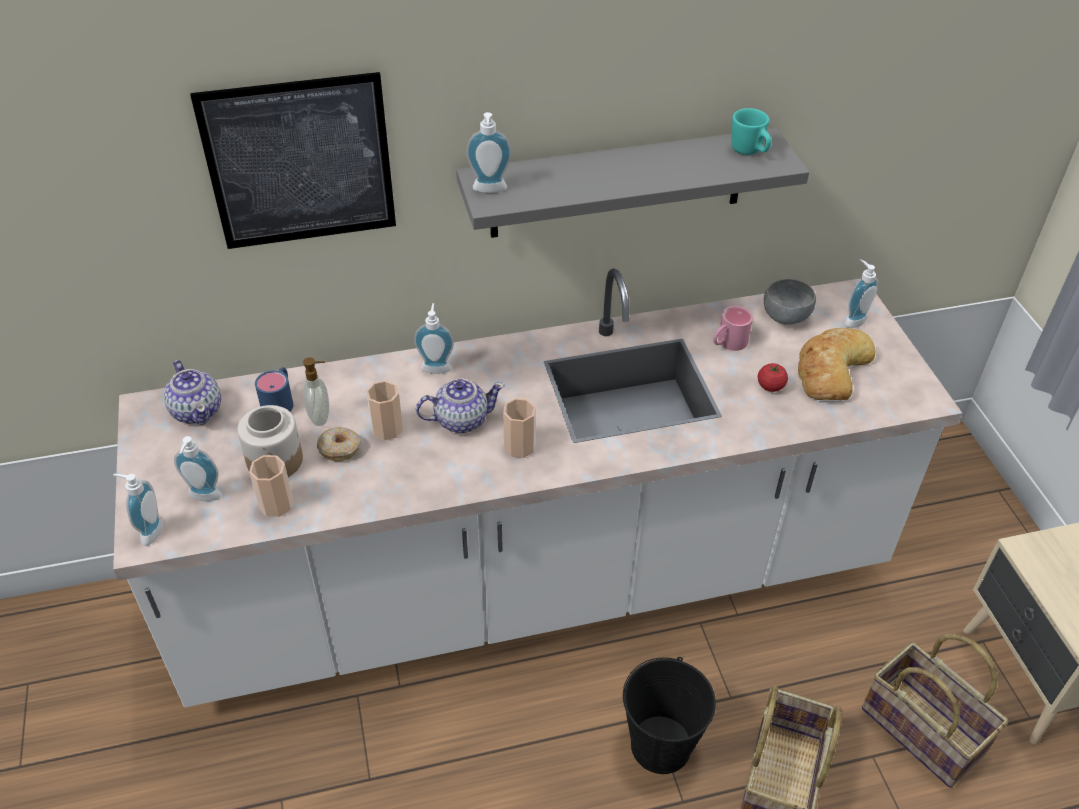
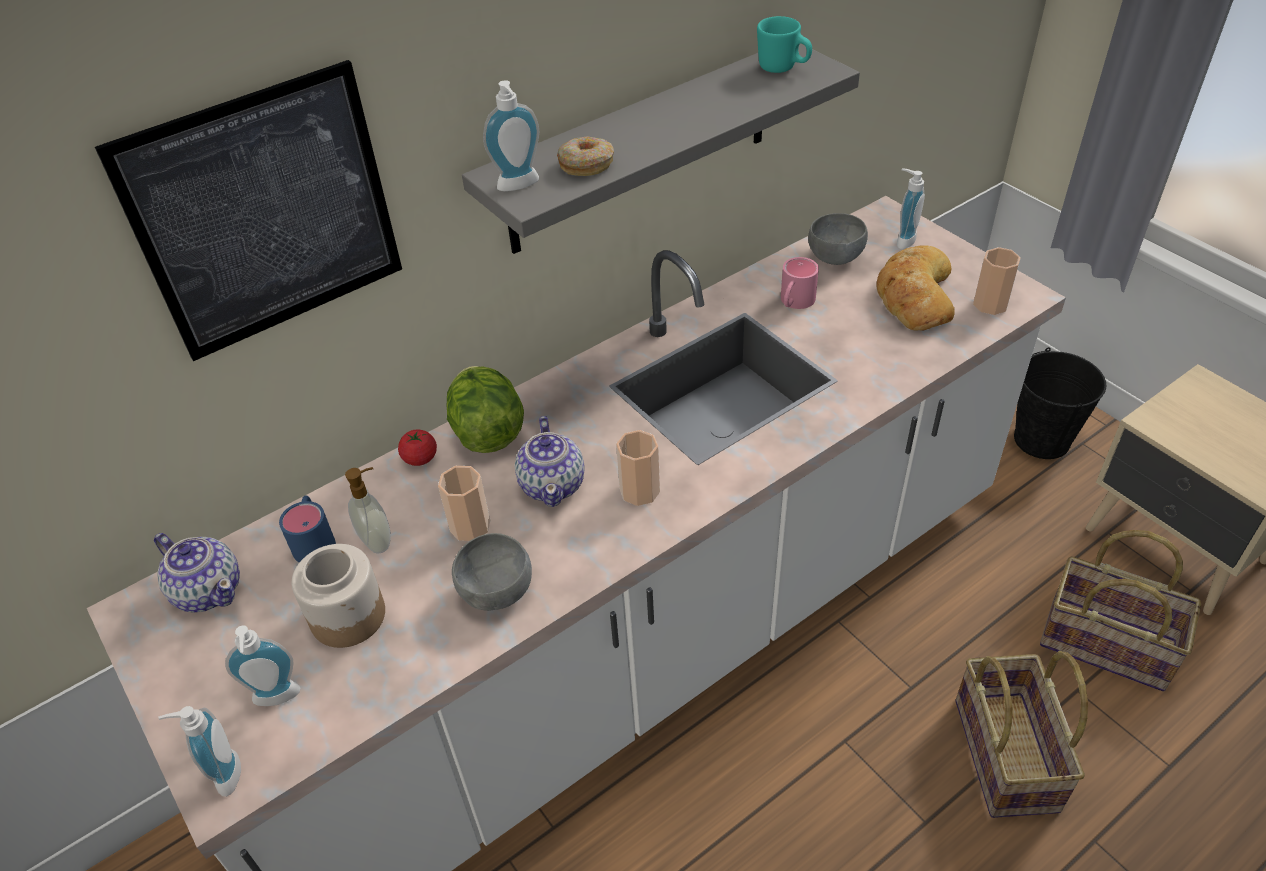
camera: 20 degrees left, 0 degrees up
cup [249,455,293,517] -> cup moved to [973,247,1021,315]
donut [317,427,361,462] -> donut moved to [557,136,614,176]
soap dispenser [414,303,454,374] -> lettuce [447,366,524,453]
teapot [416,379,505,433] -> teapot turned 120 degrees clockwise [515,416,585,507]
black bucket [623,657,716,774] -> black bucket moved to [1014,347,1106,459]
tomato [758,363,788,392] -> tomato moved to [398,429,437,466]
none -> grey bowl [452,533,532,611]

